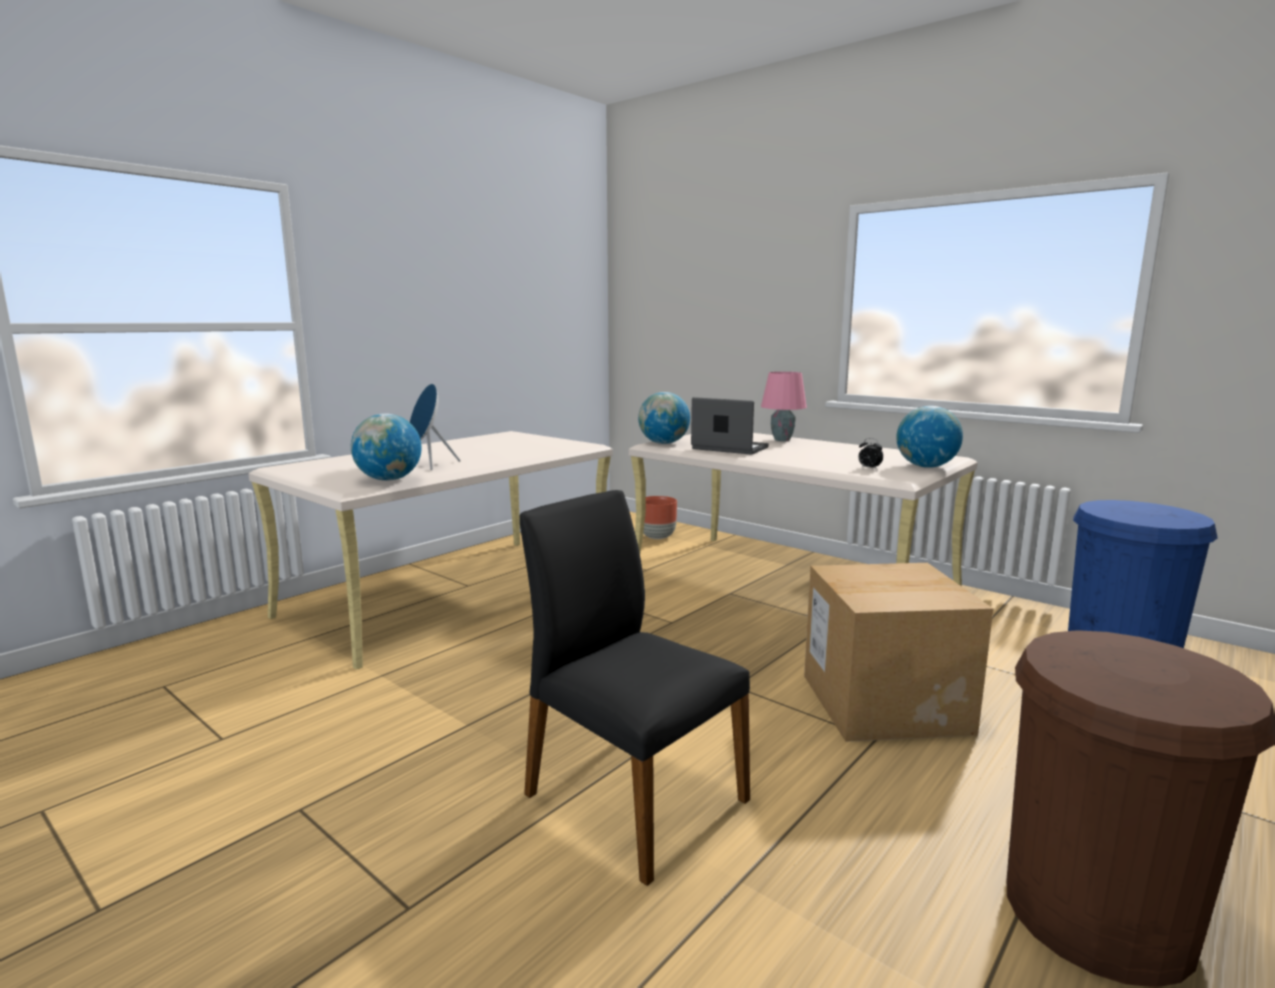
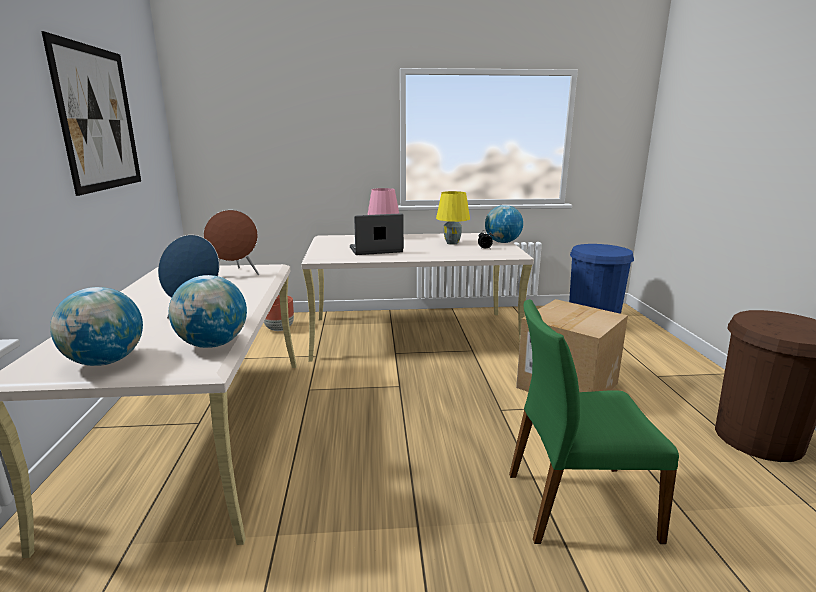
camera: 45 degrees left, 5 degrees up
black chair [520,490,750,886] -> green chair [509,299,679,544]
globe [638,392,690,444] -> globe moved to [50,287,143,366]
none -> picture [41,31,141,196]
none -> brown speaker [203,210,259,275]
none -> yellow table lamp [436,191,470,245]

